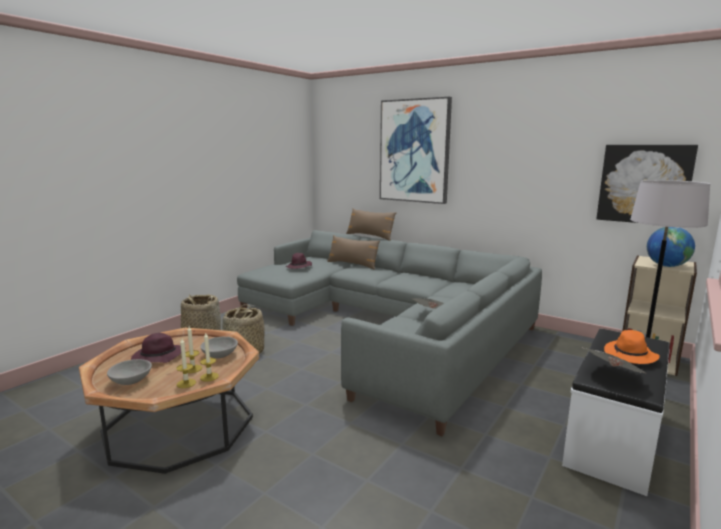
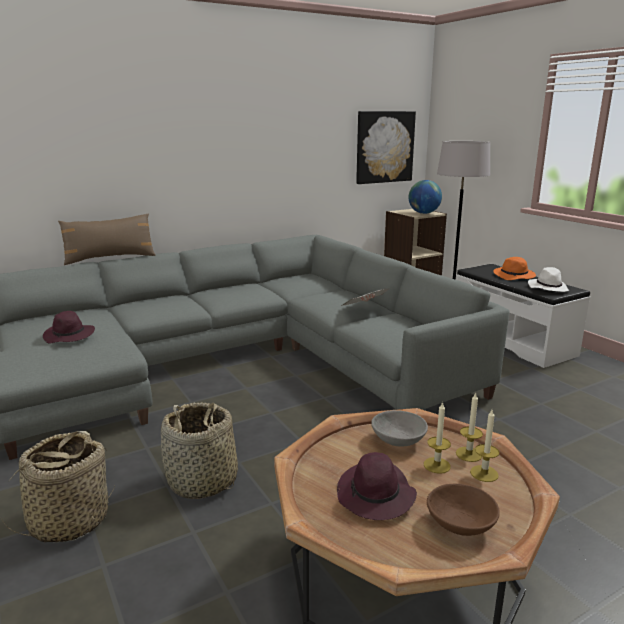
camera: 65 degrees left, 5 degrees up
grey bowl [107,359,152,385] -> brown bowl [427,484,500,536]
brown pillow [327,235,380,270] -> none
picture [380,97,452,204] -> none
newspaper [585,348,646,374] -> white hat [528,267,569,292]

